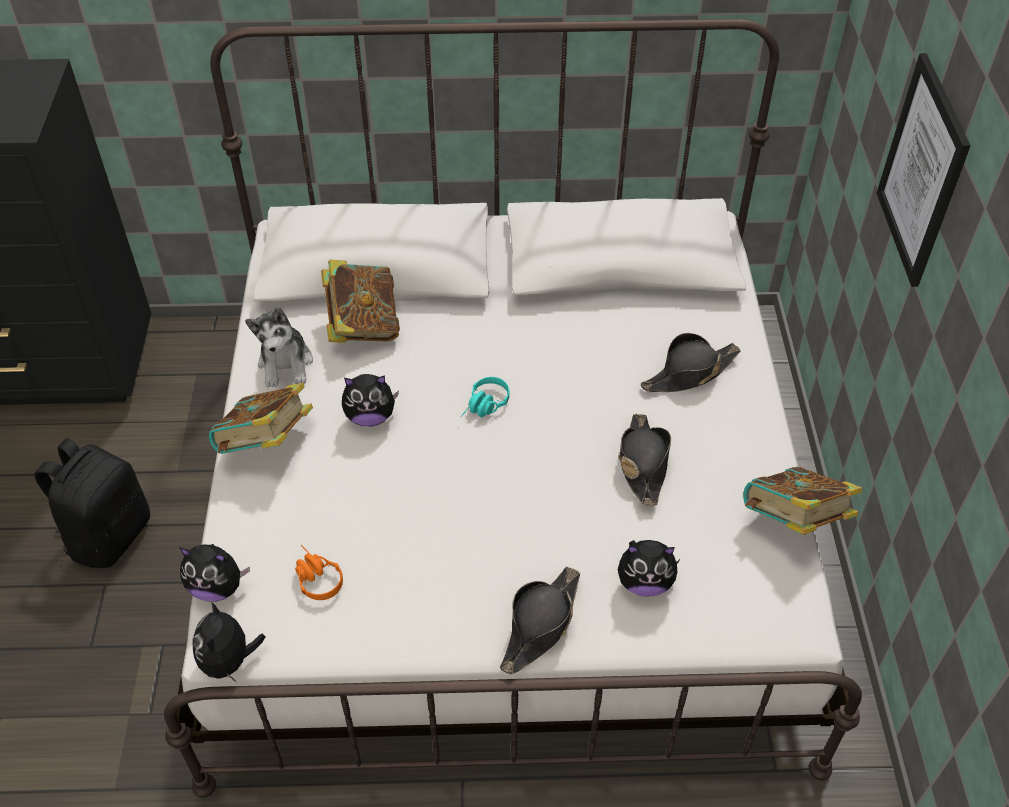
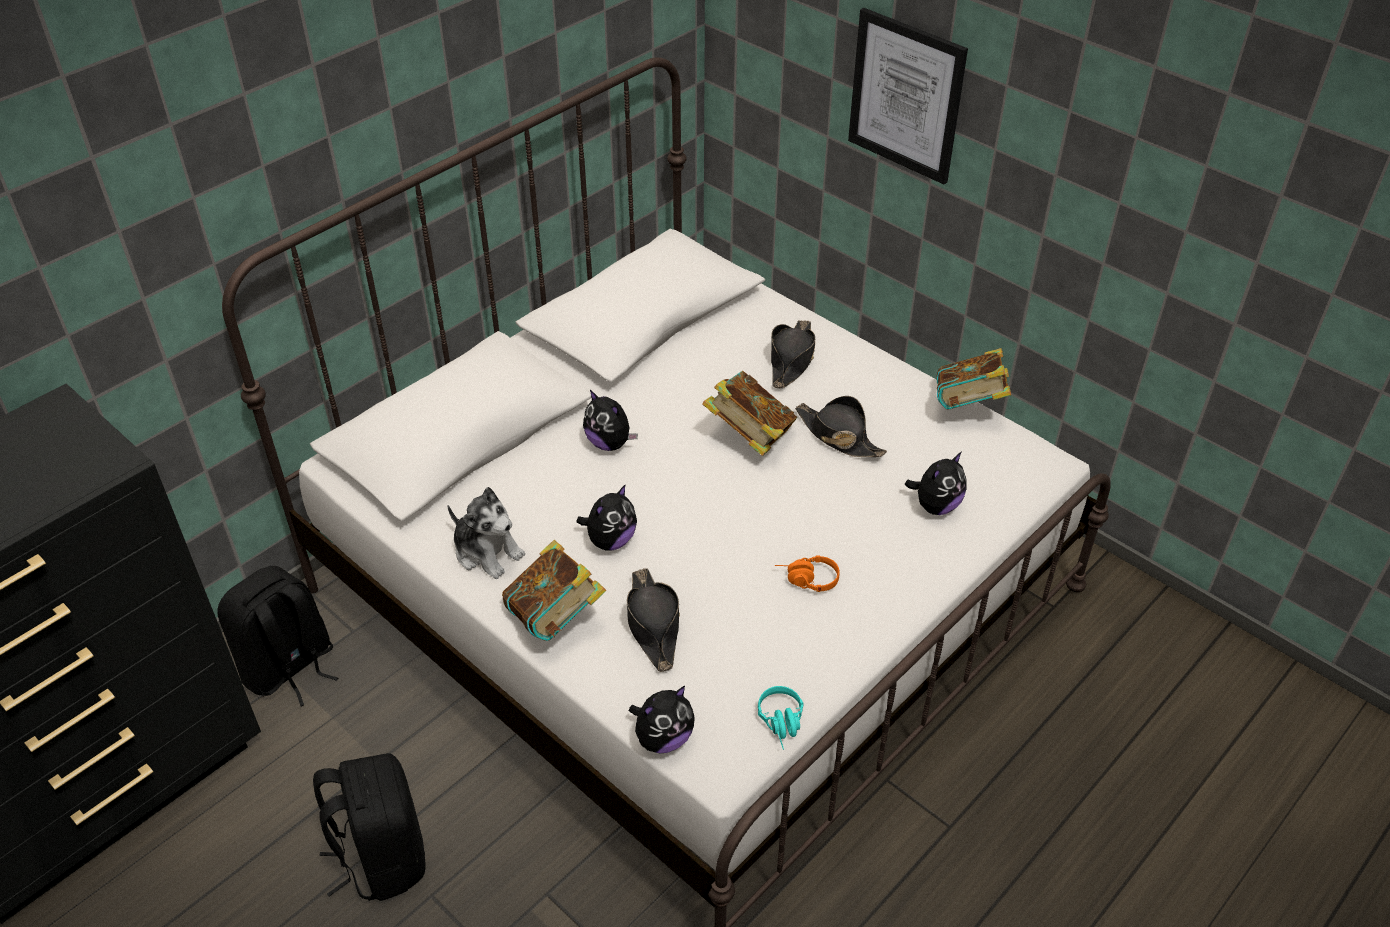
camera: 45 degrees left, 5 degrees down
plush toy [192,601,266,682] -> plush toy moved to [583,390,638,451]
orange headphones [295,545,343,600] -> orange headphones moved to [775,555,840,592]
book [321,260,400,343] -> book moved to [702,371,797,456]
turquoise headphones [461,377,509,417] -> turquoise headphones moved to [758,686,803,750]
black hat [500,567,580,675] -> black hat moved to [627,568,680,672]
none -> black backpack [217,566,338,706]

